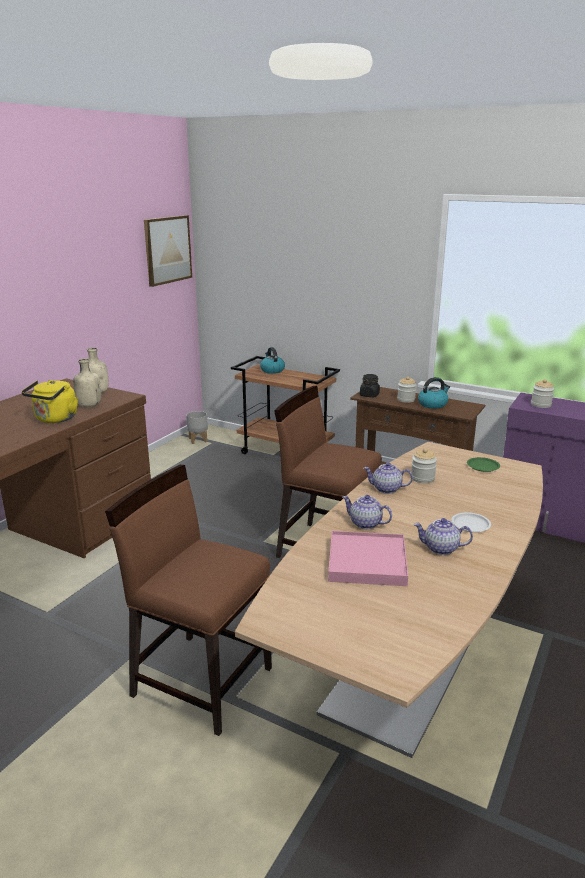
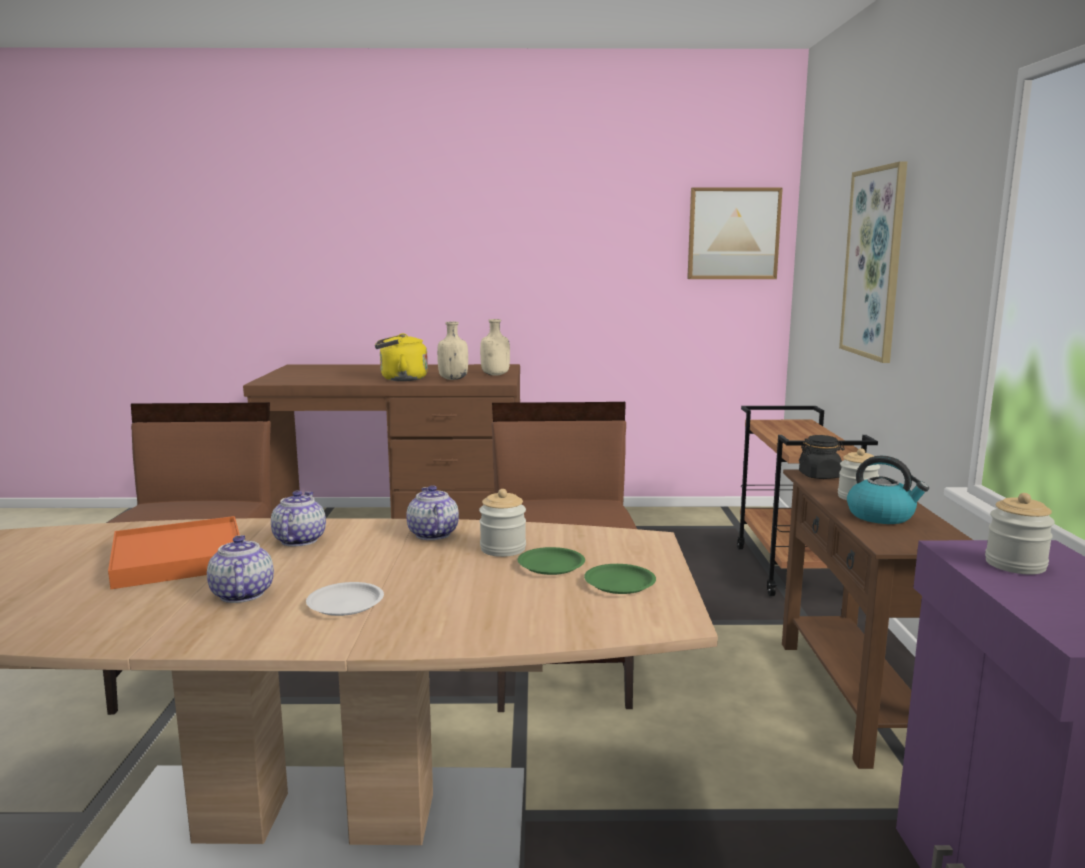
camera: 60 degrees right, 10 degrees down
grey planter [186,411,208,444] -> none
kettle [260,347,285,374] -> none
pink tray [328,531,408,586] -> orange tray [108,516,240,589]
none -> green plate [518,547,585,575]
none -> picture [839,161,907,363]

